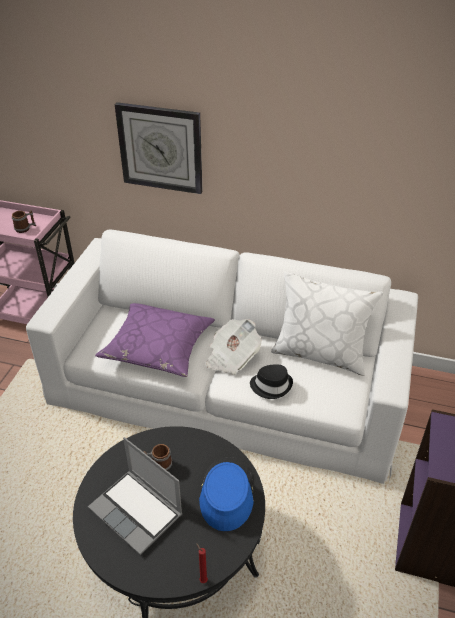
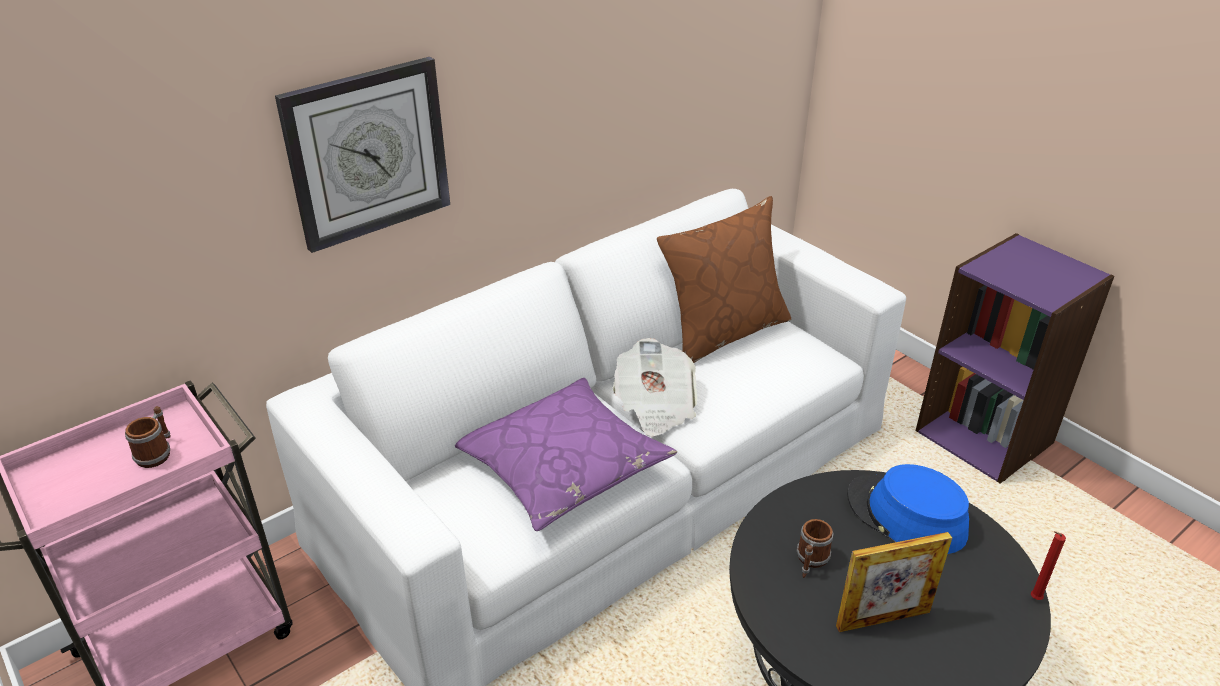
camera: 55 degrees left, 5 degrees down
laptop [88,437,183,555] -> picture frame [836,532,952,632]
black hat [250,365,293,399] -> none
white pillow [271,271,383,376] -> brown pillow [657,196,791,363]

